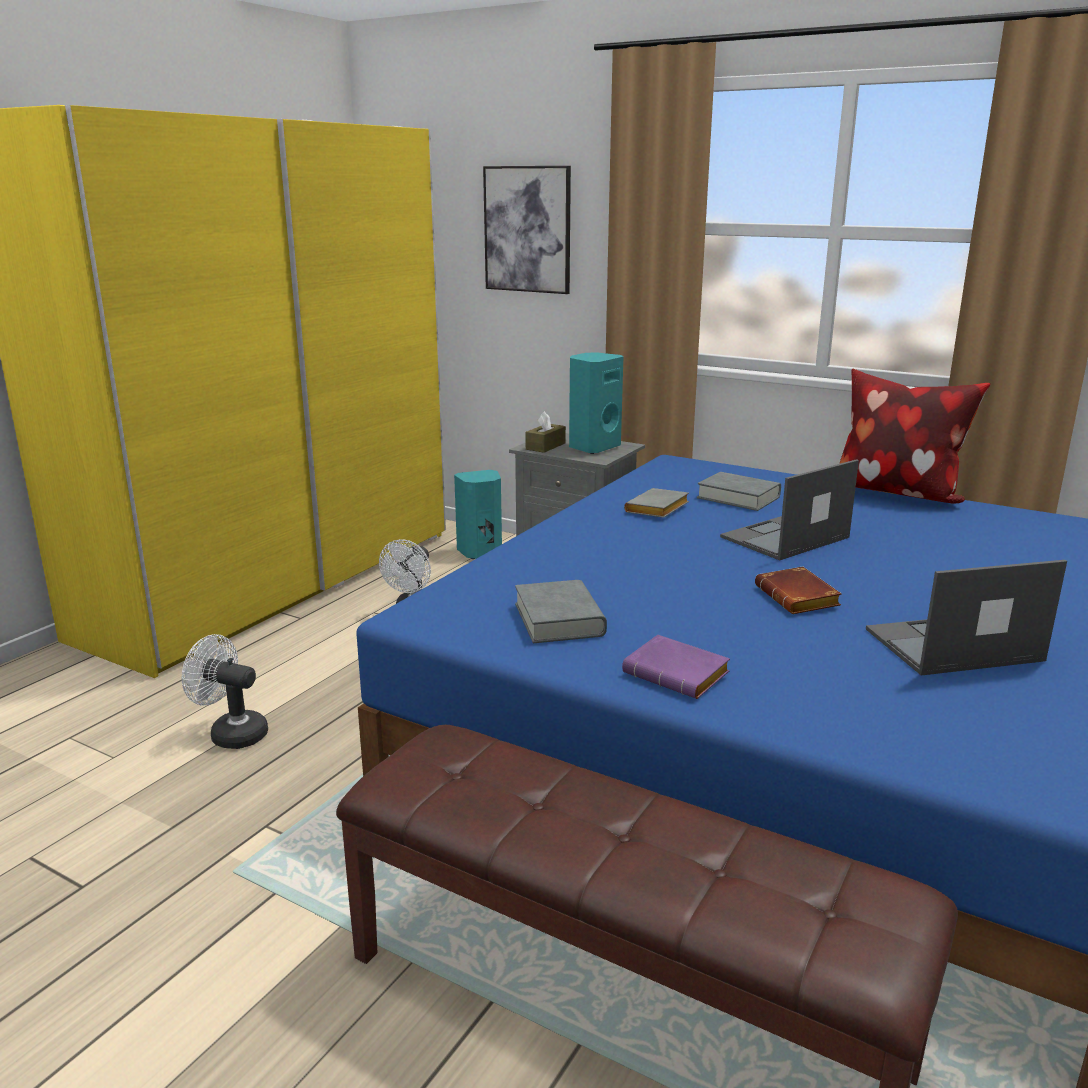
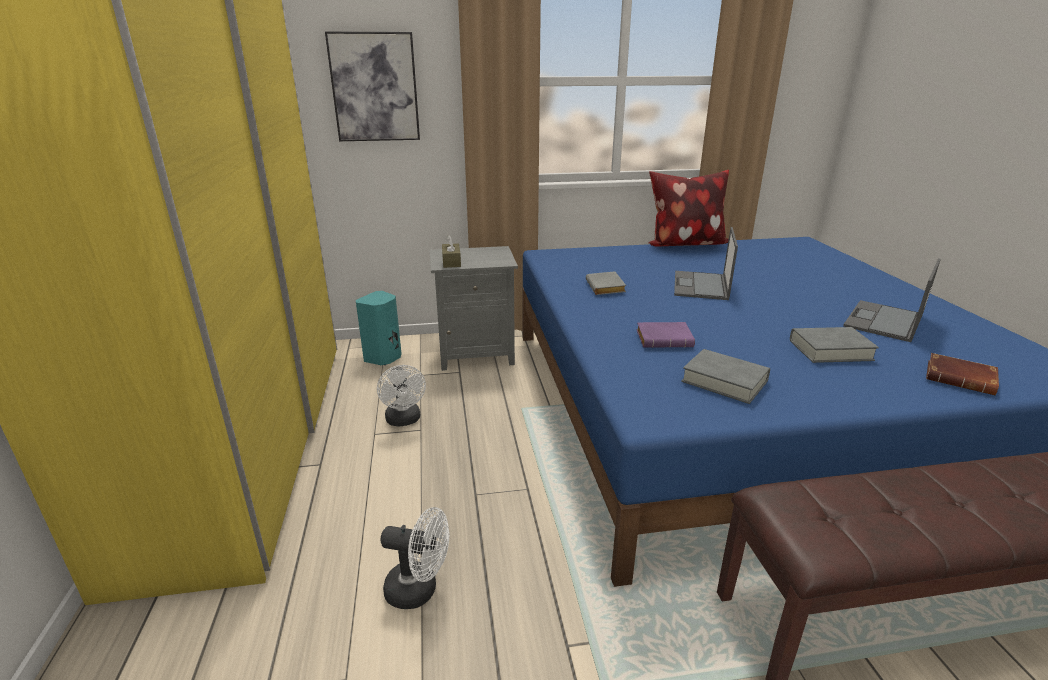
camera: 40 degrees left, 5 degrees up
white fan [182,634,268,749] -> white fan turned 150 degrees counterclockwise [380,507,449,609]
turquoise speaker [569,352,623,454] -> none
purple book [622,635,730,699] -> purple book moved to [636,322,695,348]
grey book [697,472,781,511] -> grey book moved to [790,327,879,363]
brown book [755,567,842,614] -> brown book moved to [926,353,999,395]

